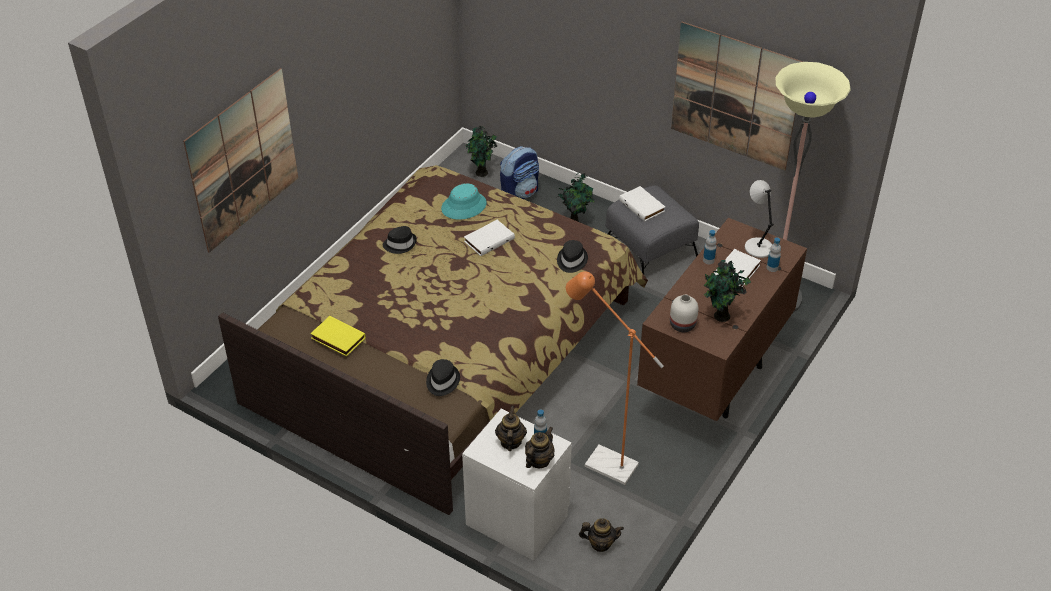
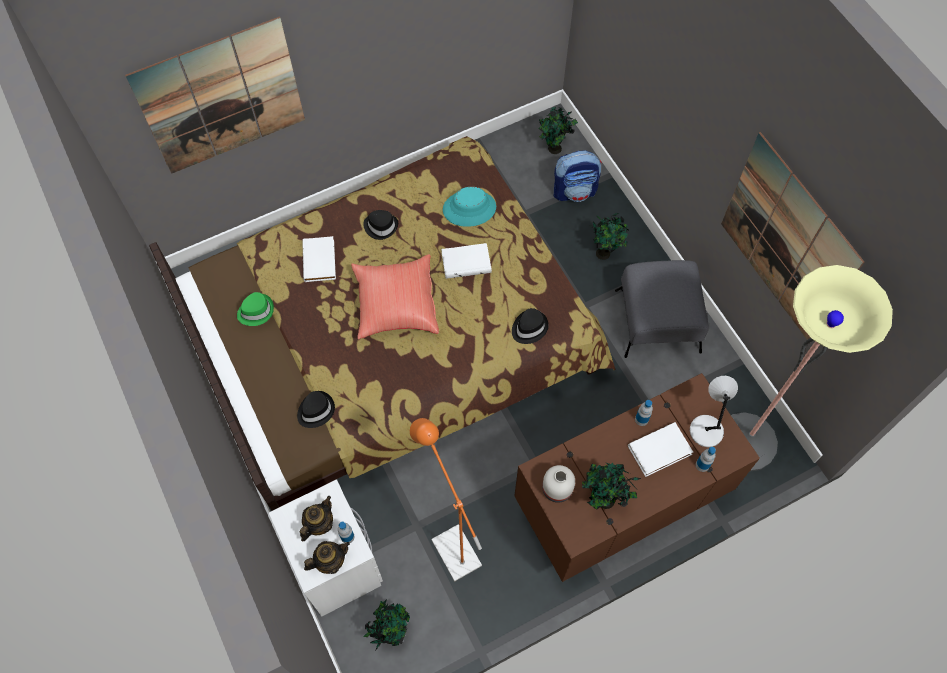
camera: 30 degrees right, 20 degrees up
yellow book [310,316,366,357] -> green hat [237,292,274,326]
teapot [579,518,624,552] -> potted plant [363,599,410,650]
white book [619,186,665,221] -> white book moved to [302,236,336,282]
none -> red pillow [351,254,439,340]

